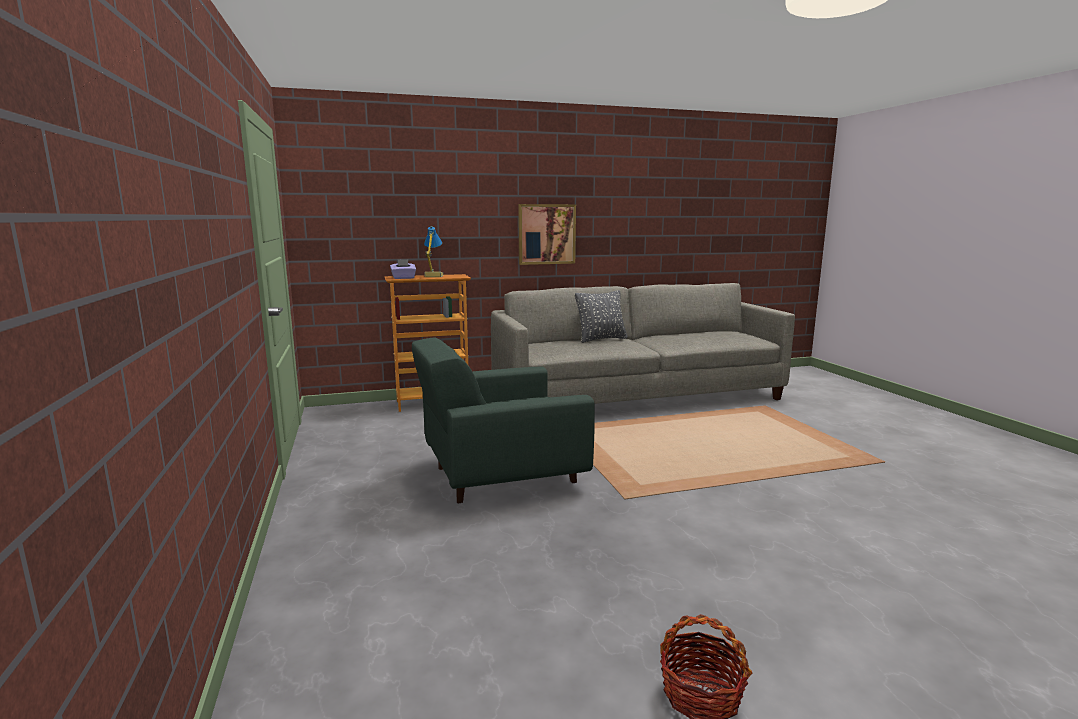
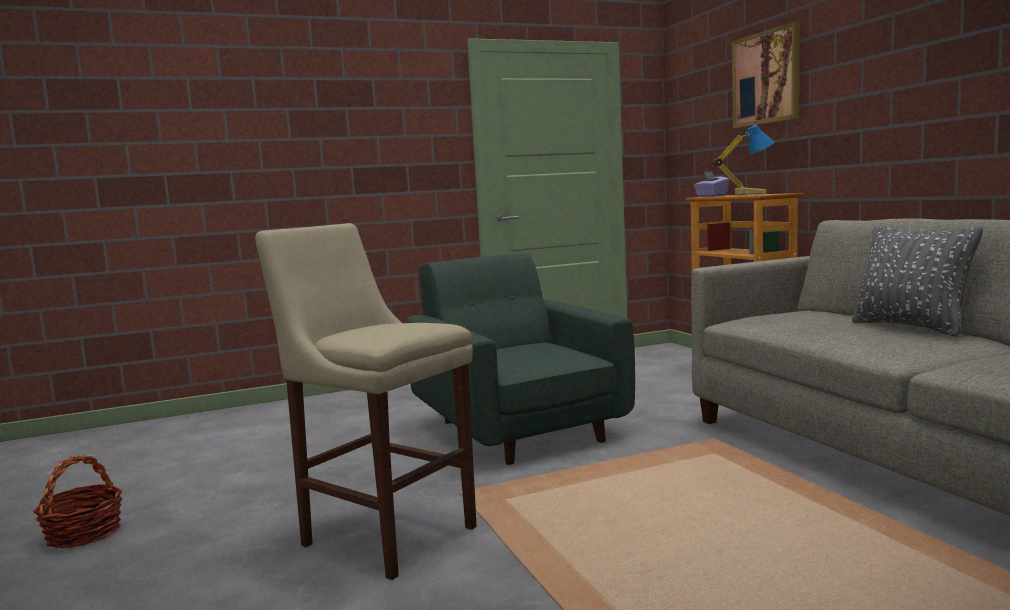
camera: 85 degrees right, 5 degrees down
picture [518,204,576,265] -> picture moved to [732,21,800,128]
none -> beige stool [255,223,477,580]

